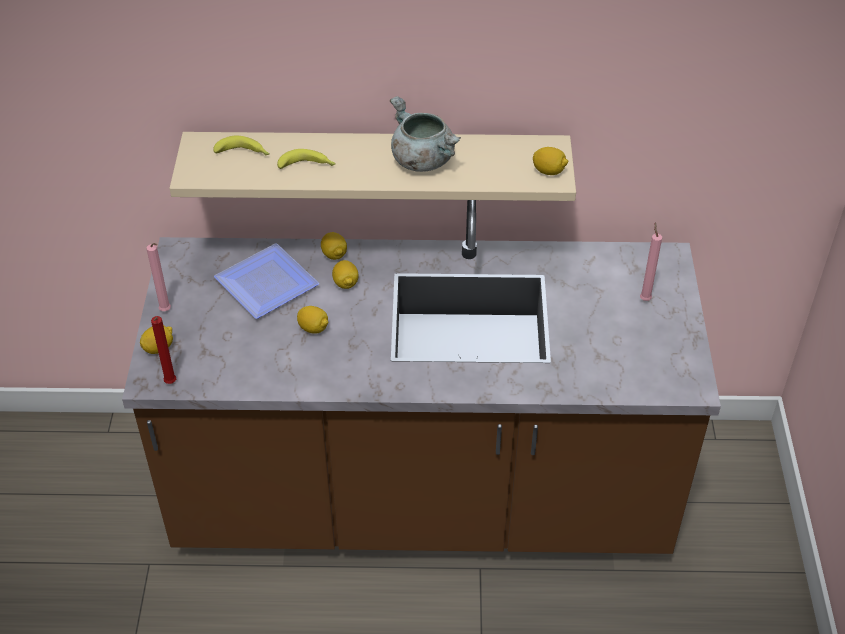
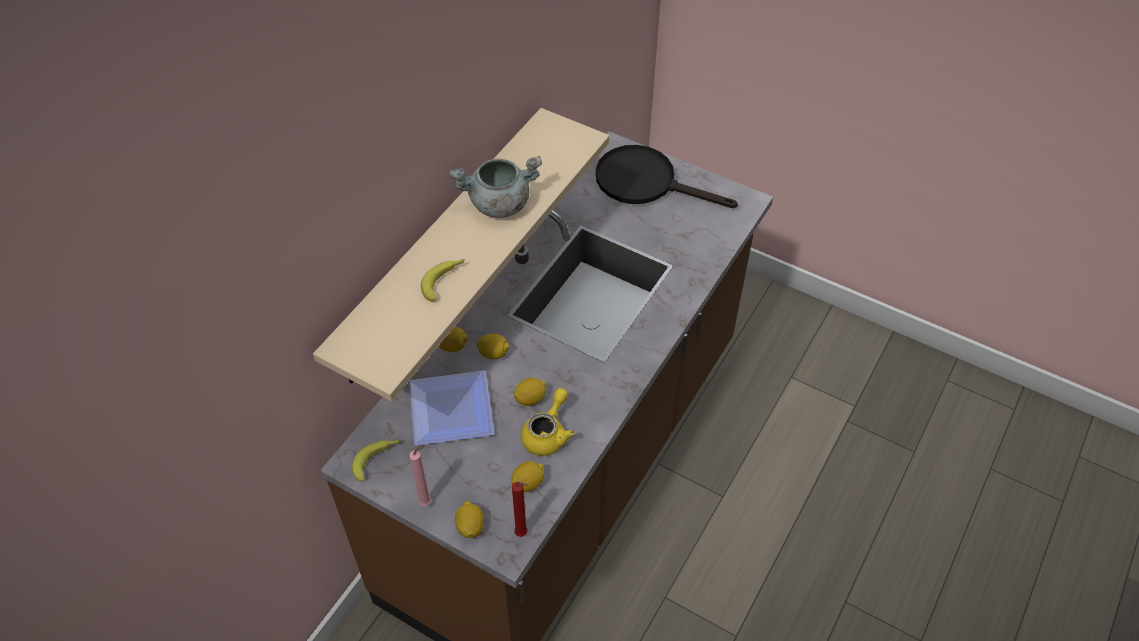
camera: 60 degrees left, 5 degrees up
banana [213,135,270,156] -> banana moved to [352,440,400,481]
lemon [533,147,568,175] -> lemon moved to [511,461,544,492]
pink candle [640,222,662,301] -> black frying pan [596,145,738,208]
none -> yellow teapot [521,388,575,456]

